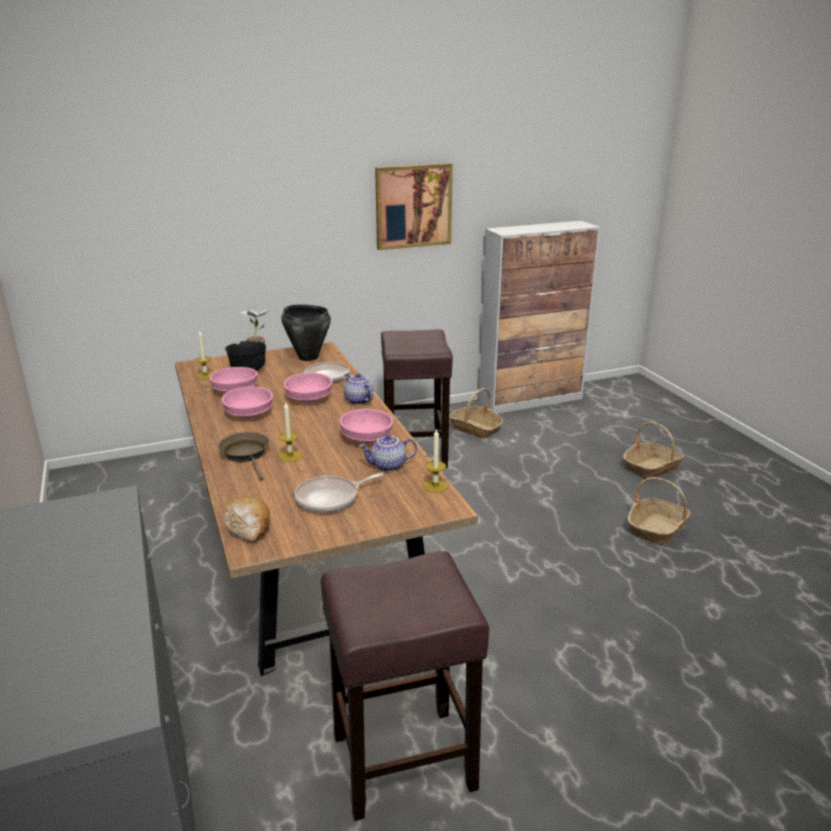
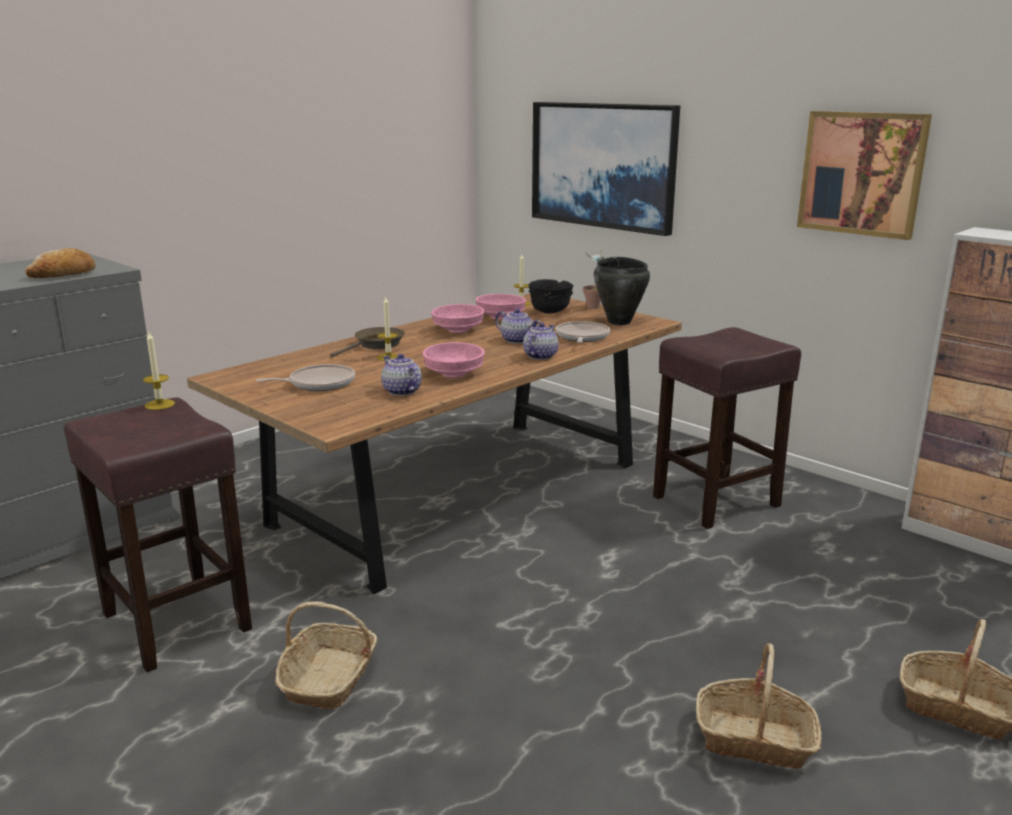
camera: 65 degrees right, 5 degrees down
bread [225,496,270,542] -> bread moved to [25,248,96,278]
pink bowl [284,373,333,403] -> teapot [495,308,540,344]
frying pan [294,473,383,513] -> frying pan turned 120 degrees clockwise [256,364,355,391]
candle [424,428,448,493] -> candle moved to [143,332,175,410]
basket [449,388,503,439] -> basket moved to [275,601,377,709]
none -> picture [532,102,680,236]

